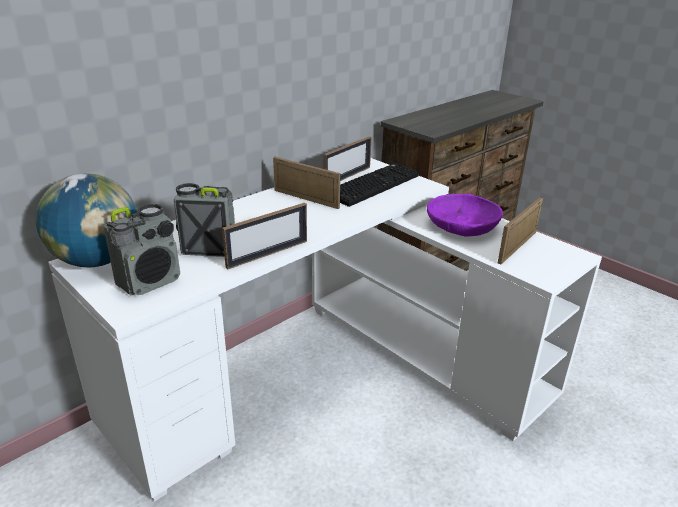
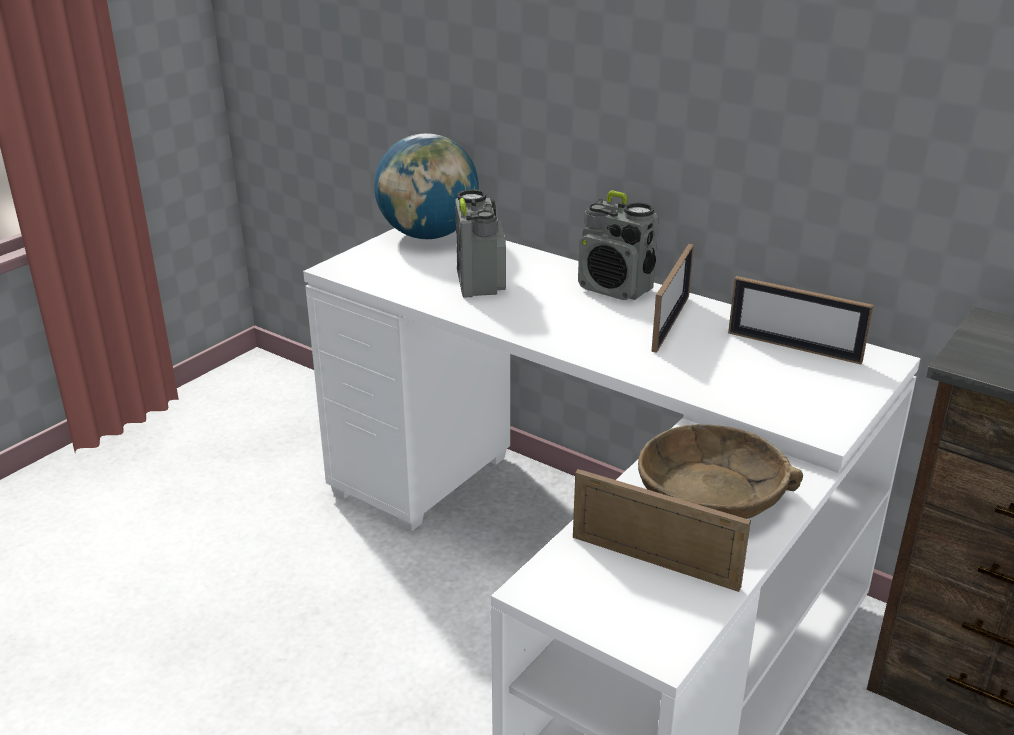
camera: 80 degrees right, 0 degrees up
radio [103,204,180,295] -> radio moved to [578,190,659,300]
picture frame [222,203,307,270] -> none
keyboard [340,163,419,207] -> none
purple bowl [427,193,503,236] -> brown bowl [638,424,803,519]

